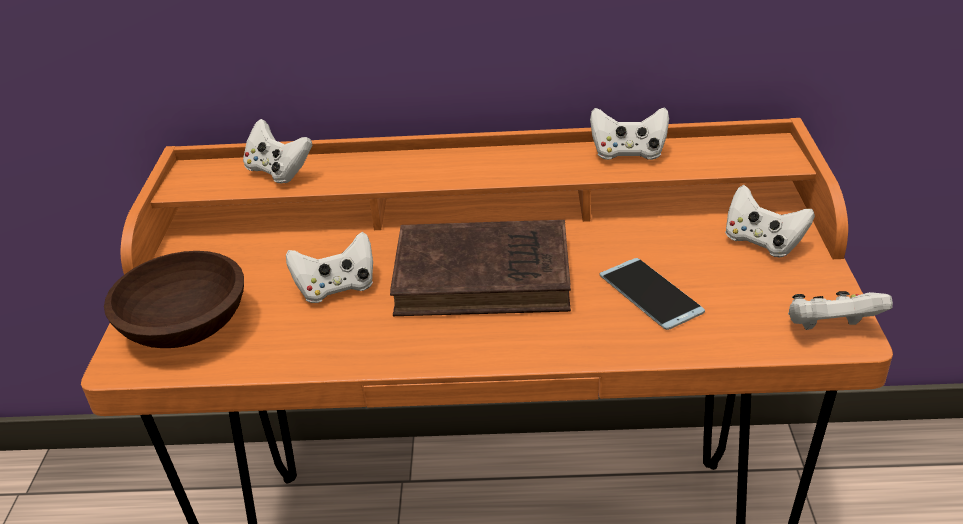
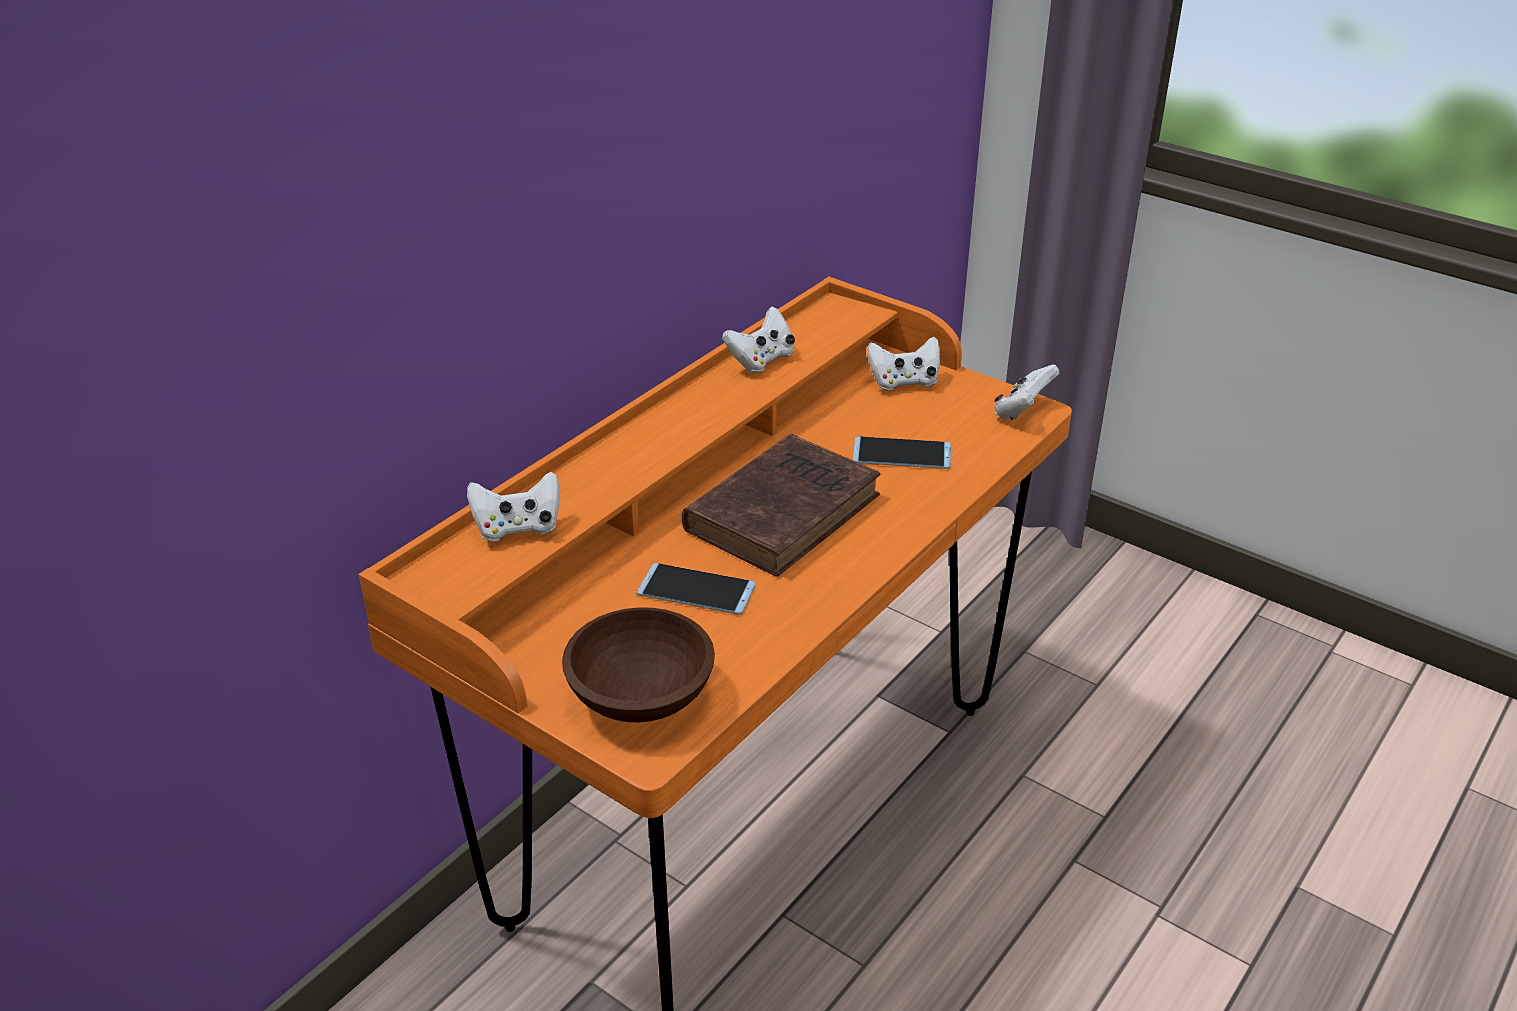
camera: 55 degrees left, 0 degrees up
white game controller [286,232,373,303] -> phone [637,563,756,615]

